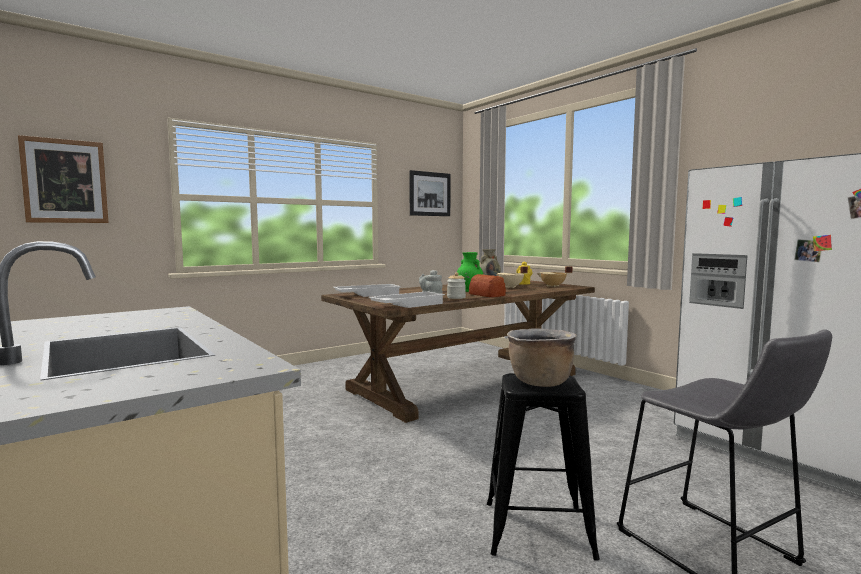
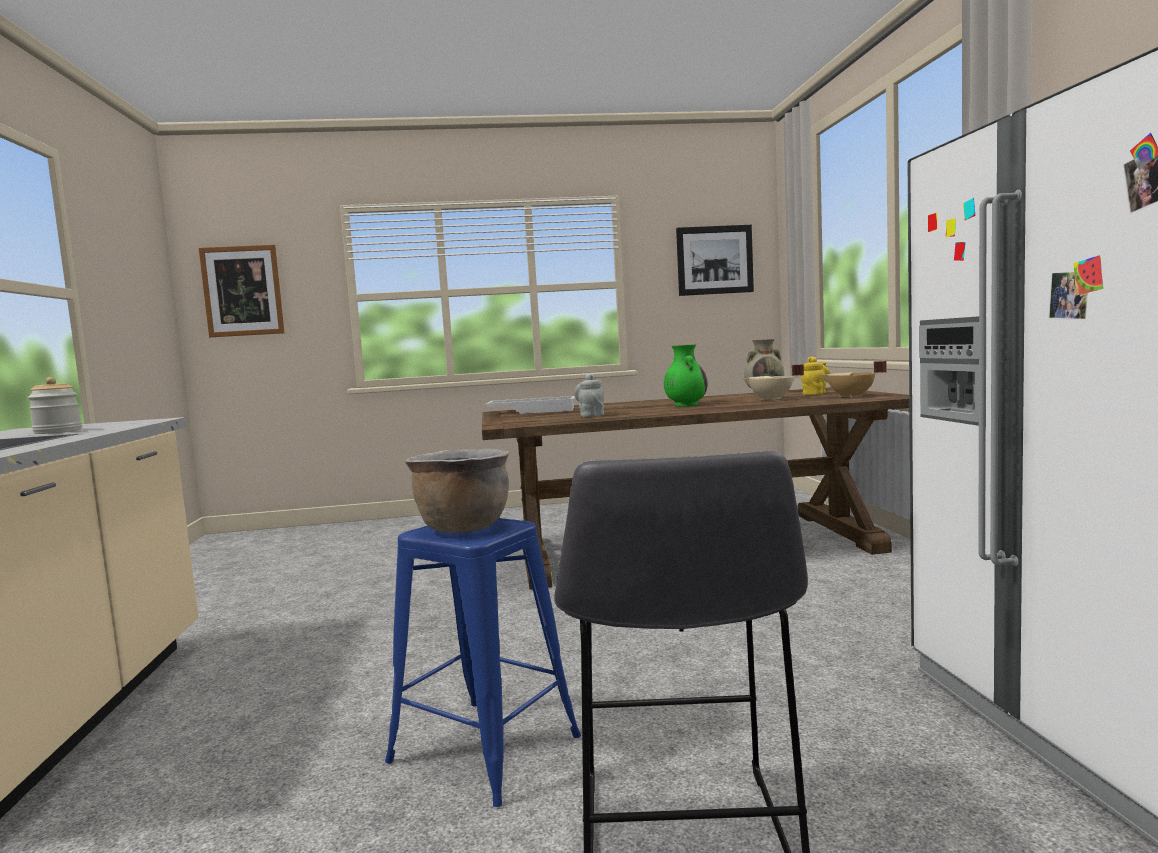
camera: 30 degrees right, 0 degrees up
white tray [368,291,445,308] -> none
jar [447,273,466,299] -> jar moved to [28,377,82,434]
bread [469,274,506,297] -> none
black stool [487,373,600,561] -> blue stool [385,518,581,807]

